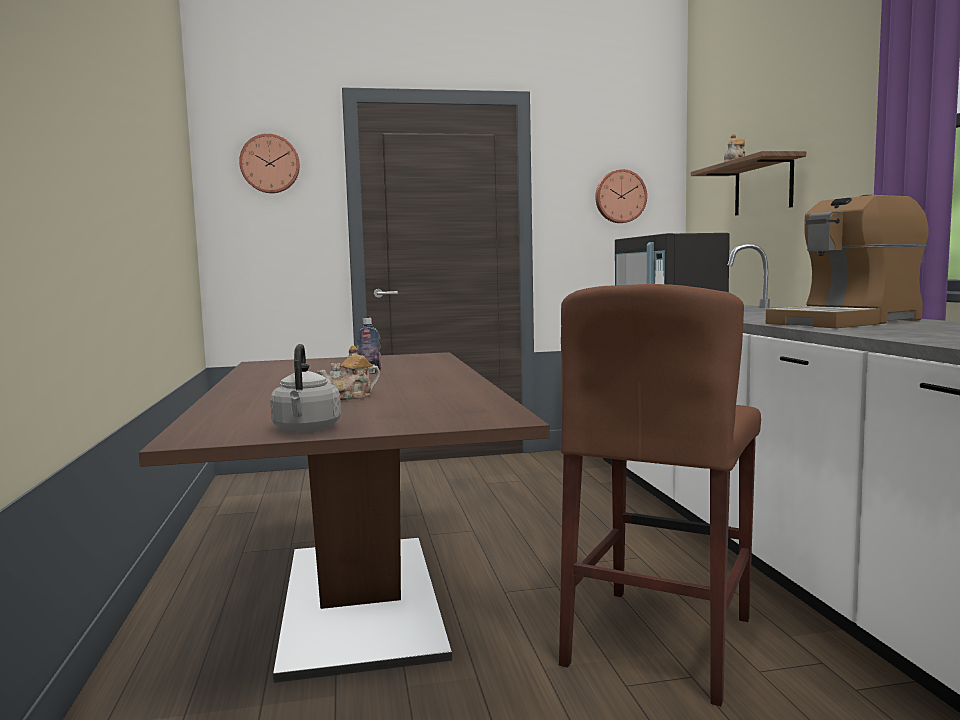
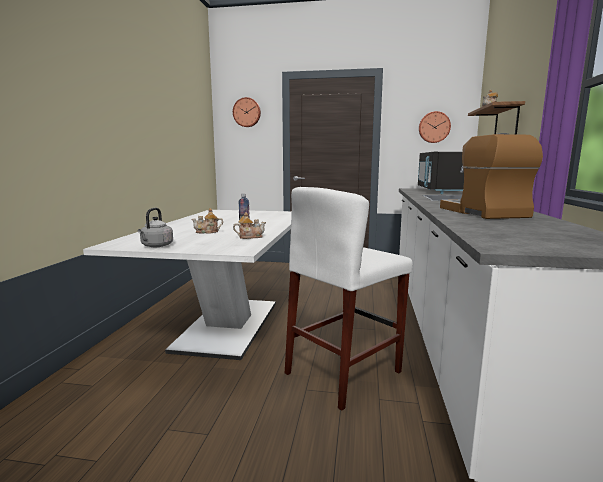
camera: 20 degrees right, 5 degrees up
brown dining table [139,352,550,683] -> white dining table [83,210,292,360]
brown stool [559,284,761,706] -> white stool [285,187,413,411]
coffee machine [766,195,929,328] -> coffee machine turned 90 degrees clockwise [440,133,543,219]
none -> teapot [233,212,266,239]

